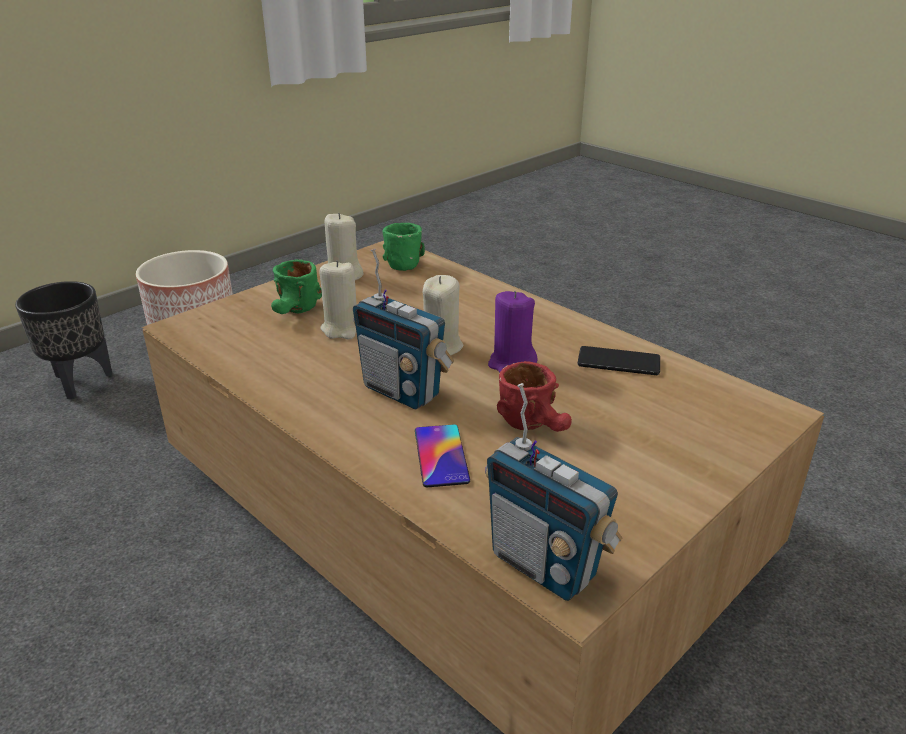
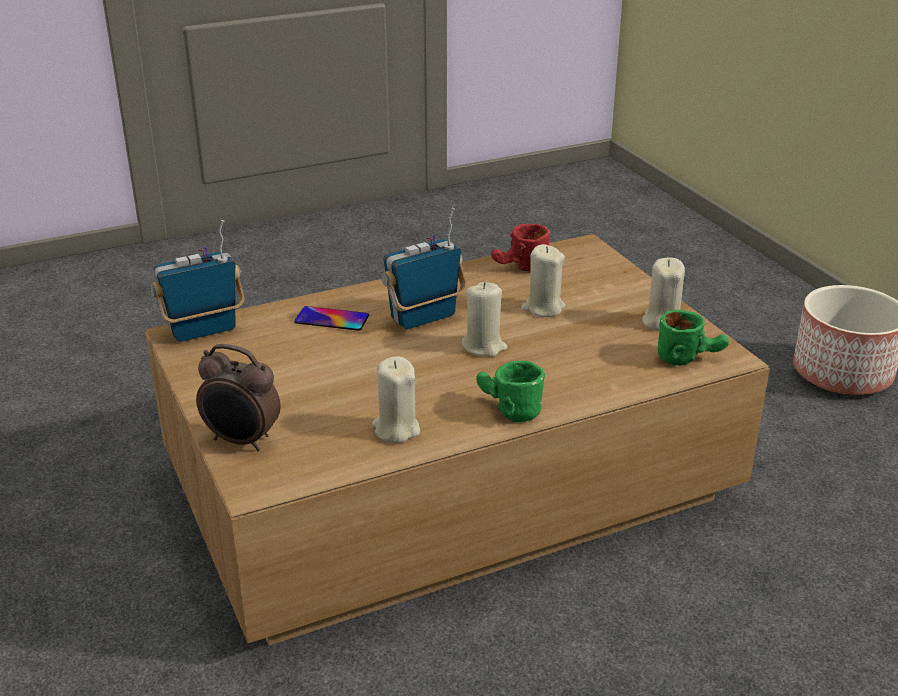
camera: 110 degrees right, 0 degrees up
black planter [15,281,112,399] -> none
green mug [271,259,322,314] -> green mug moved to [476,361,545,422]
purple candle [488,291,537,373] -> none
red mug [497,361,572,432] -> red mug moved to [491,224,550,272]
phone [577,346,660,375] -> beige candle [372,356,420,443]
none -> alarm clock [196,344,281,451]

